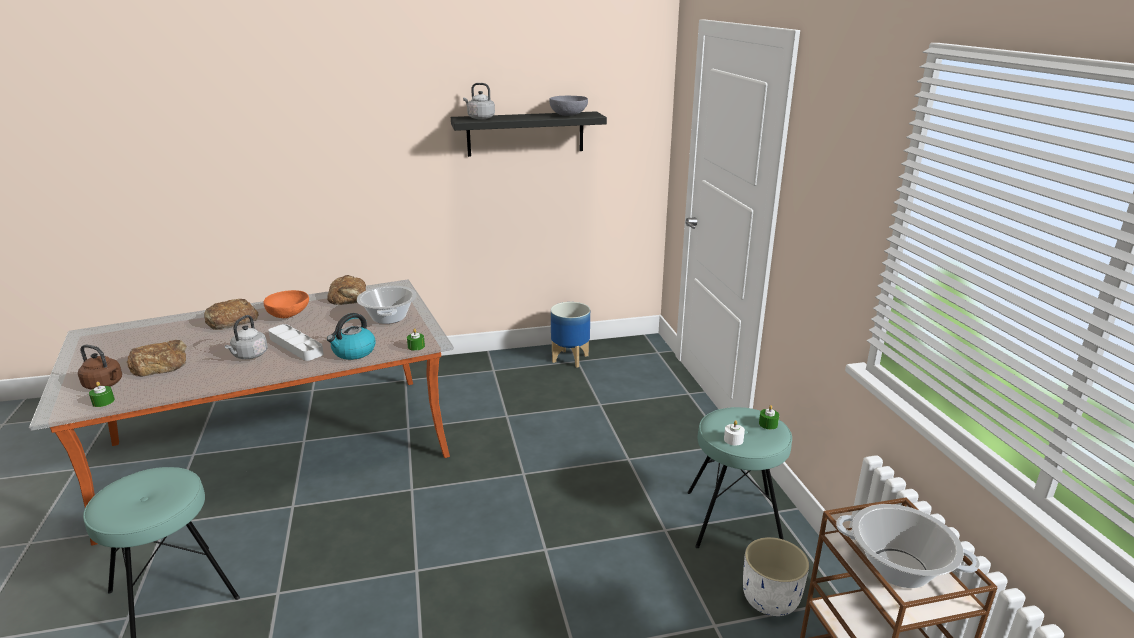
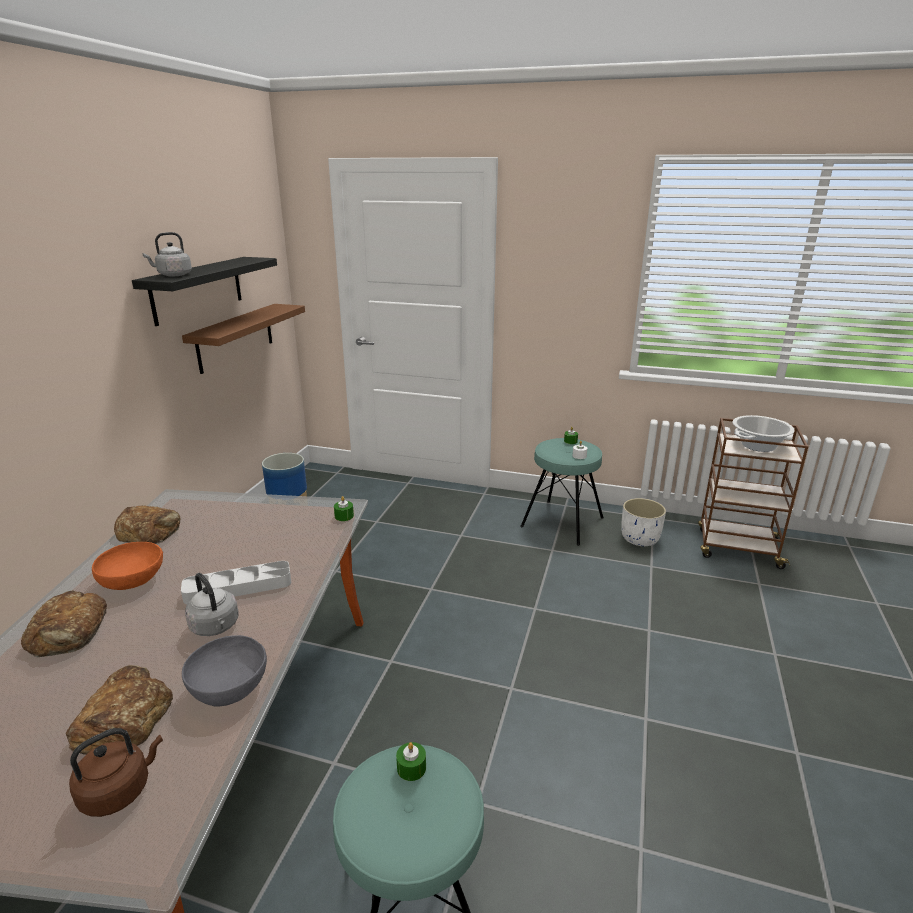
camera: 60 degrees left, 0 degrees up
green candle [89,382,115,407] -> green candle moved to [396,742,426,781]
kettle [327,313,376,360] -> none
cooking pot [357,286,417,324] -> none
grey bowl [549,96,588,116] -> grey bowl moved to [182,635,267,706]
none -> brown shelf [182,304,305,374]

